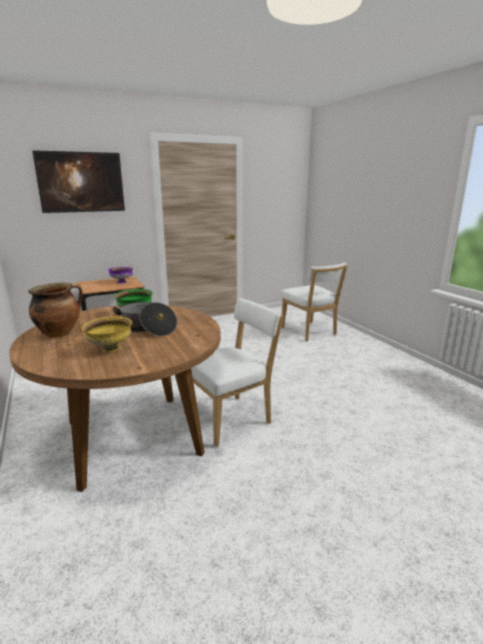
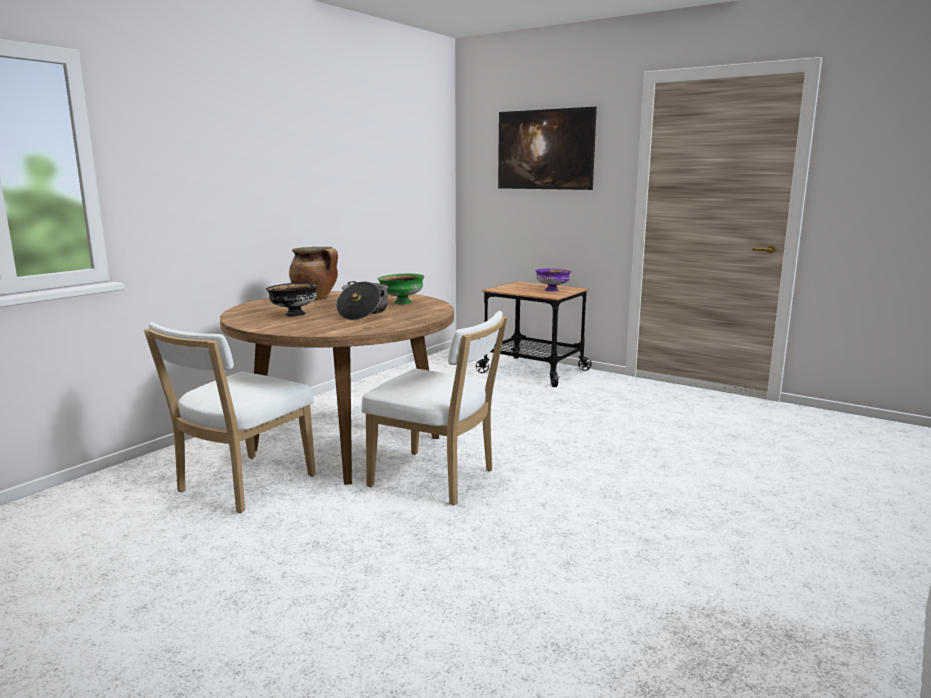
camera: 60 degrees right, 5 degrees down
yellow bowl [82,316,132,352] -> black bowl [266,283,318,316]
white chair [281,263,347,341] -> white chair moved to [144,322,316,513]

